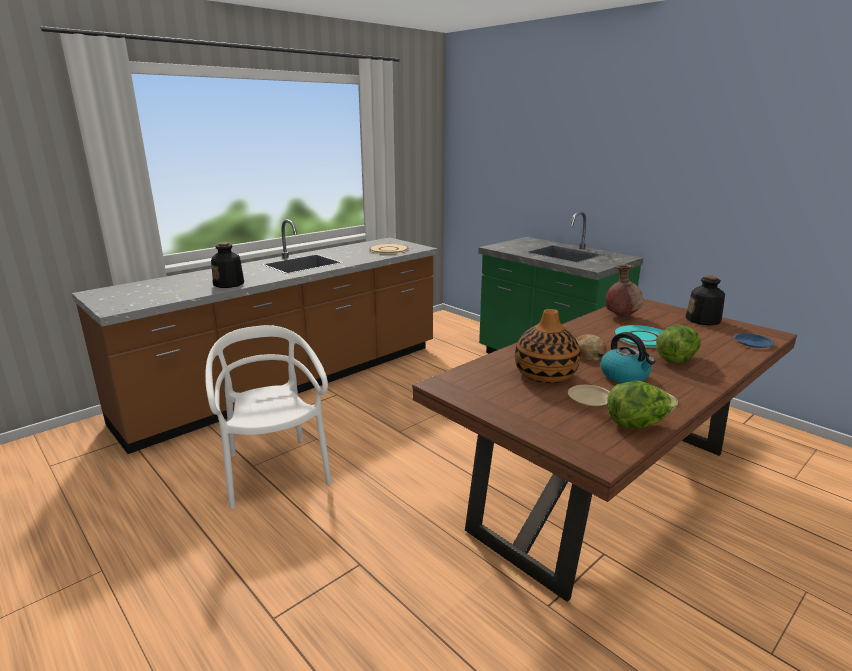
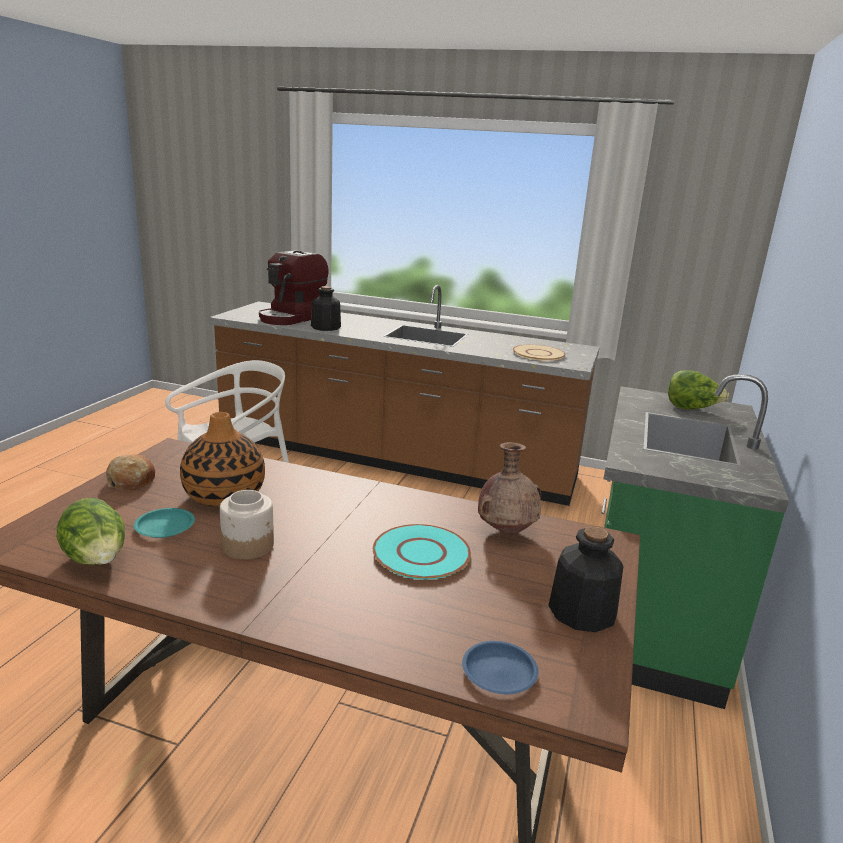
camera: 60 degrees right, 0 degrees up
beige plate [568,385,610,406] -> turquoise plate [134,508,195,538]
bread [576,334,607,361] -> bread moved to [106,454,155,491]
kettle [601,332,655,383] -> jar [220,490,274,560]
lettuce [656,325,701,363] -> lettuce moved to [668,370,729,409]
none -> coffee machine [259,250,329,325]

